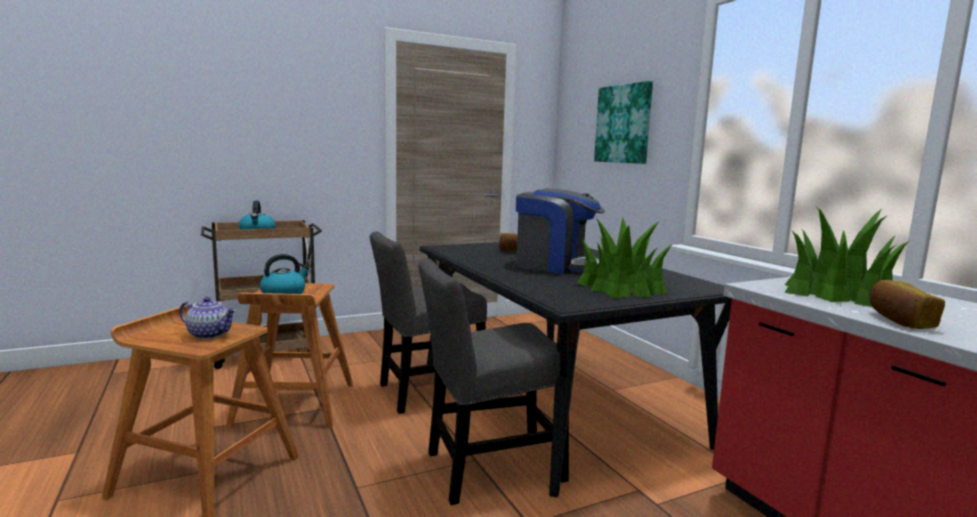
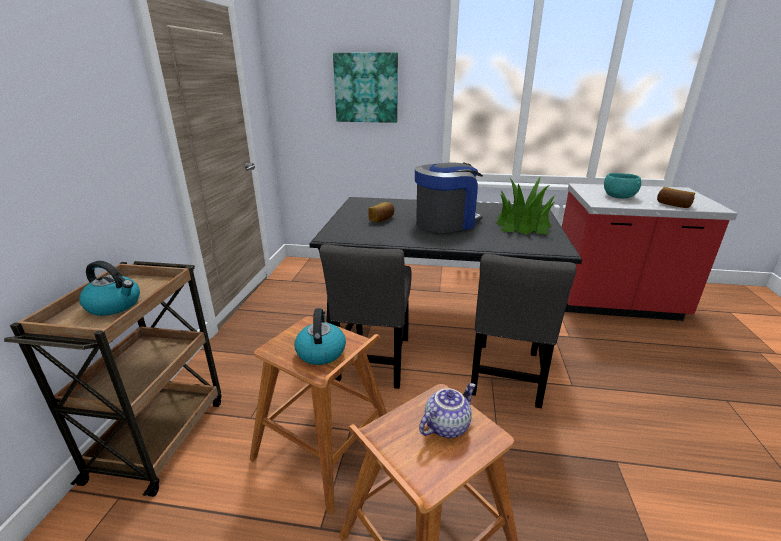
camera: 55 degrees left, 15 degrees up
potted plant [784,207,909,307] -> turquoise bowl [604,173,641,199]

